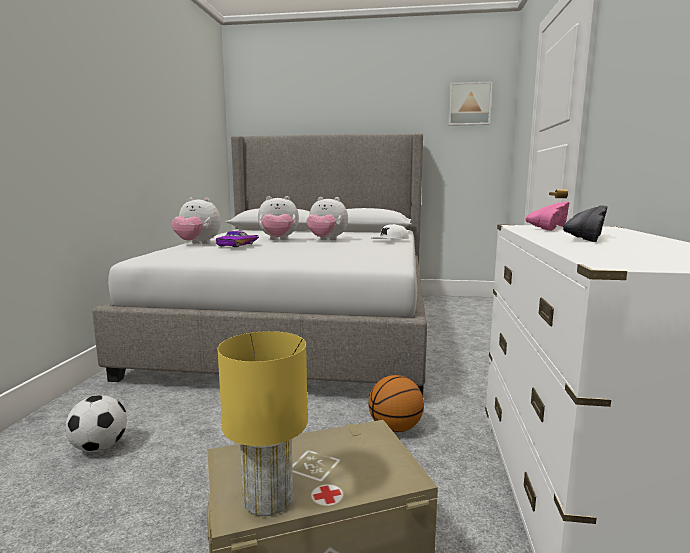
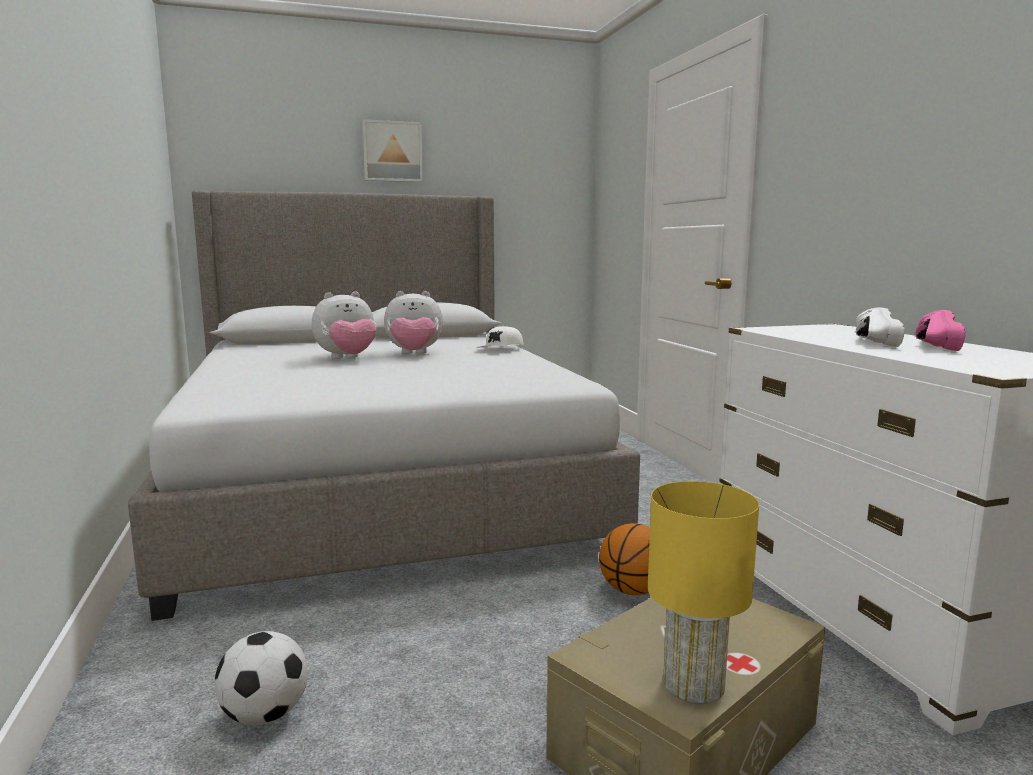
camera: 25 degrees left, 0 degrees up
plush toy [172,197,221,244] -> none
purple toy car [216,231,259,247] -> none
picture [448,82,492,126] -> picture moved to [362,119,423,182]
pink shoe [526,201,569,231] -> pink shoe moved to [915,310,966,351]
black shoe [563,205,608,242] -> white shoe [856,308,905,347]

